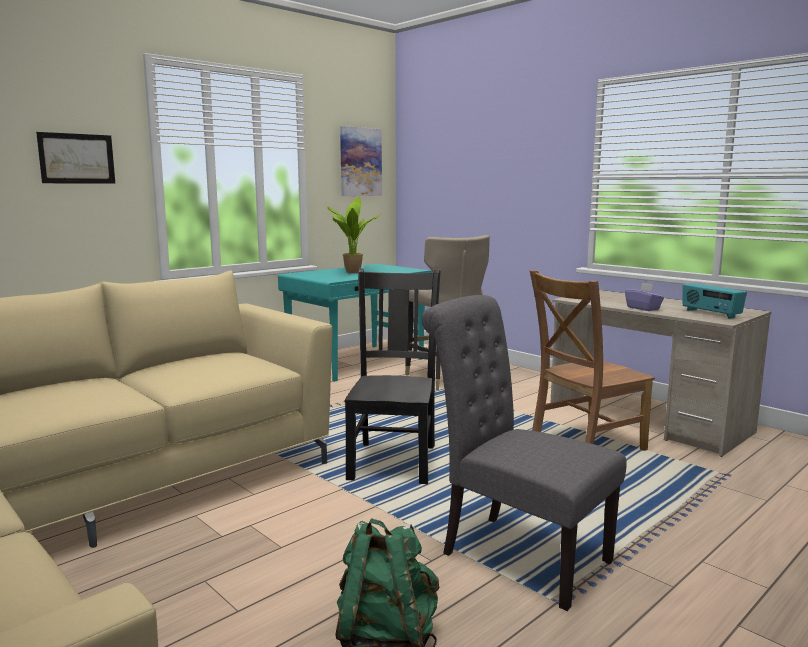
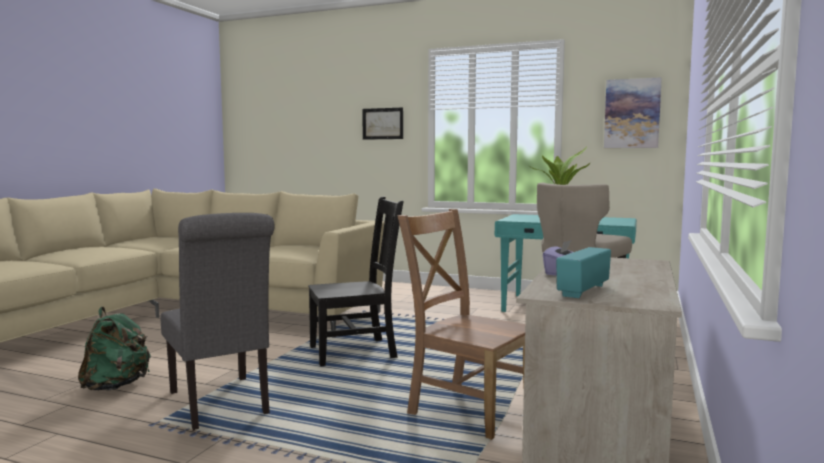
camera: 65 degrees right, 5 degrees down
grey chair [421,295,627,611] -> grey chair turned 135 degrees clockwise [160,213,275,431]

